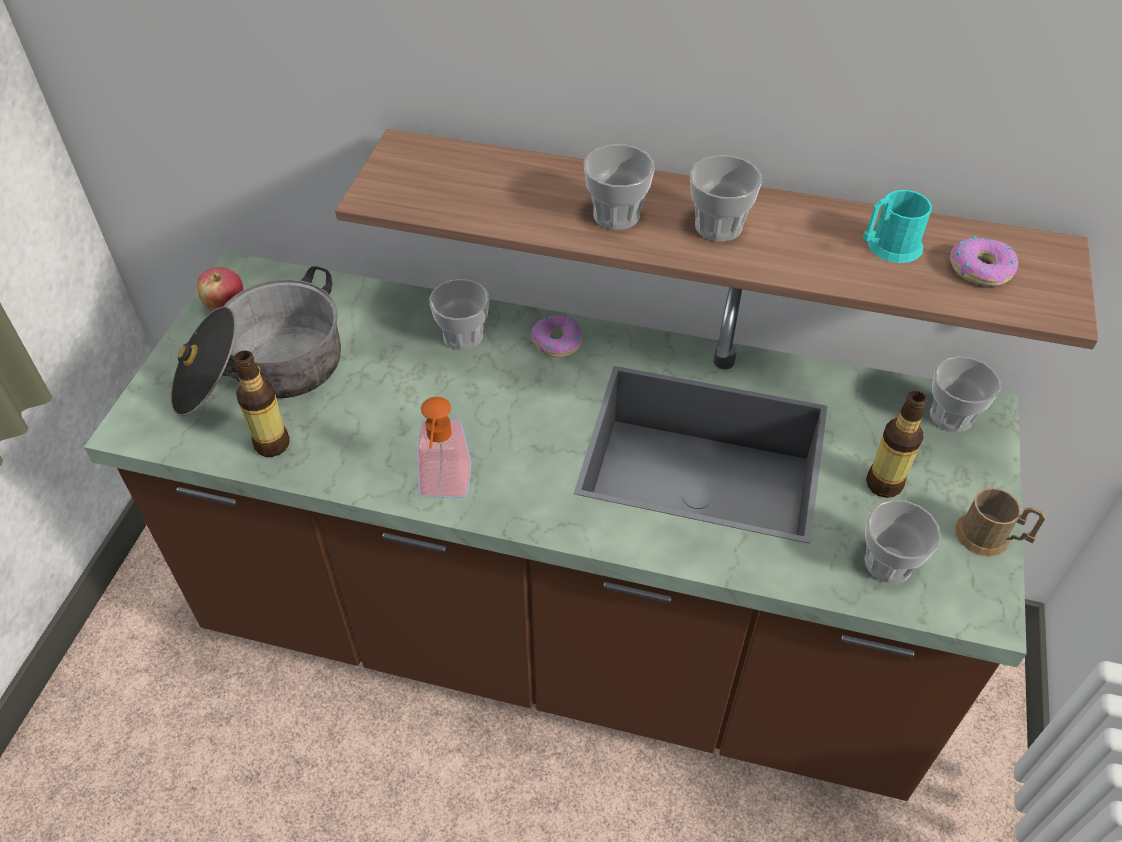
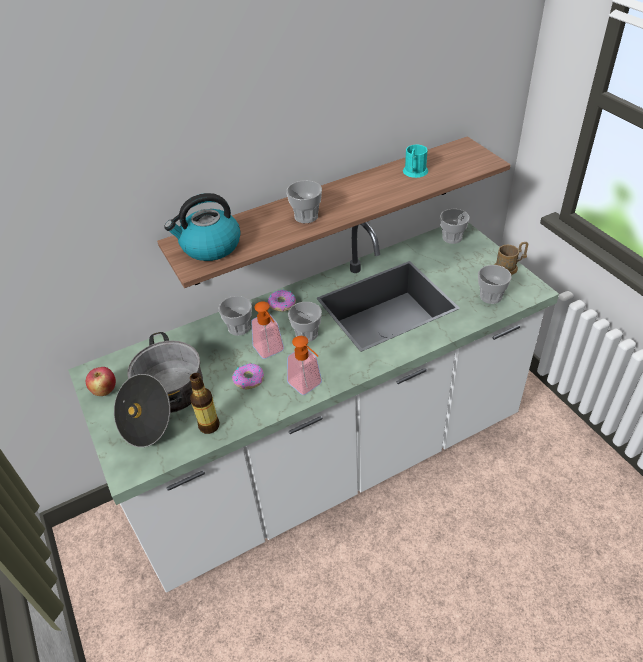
camera: 40 degrees left, 5 degrees down
brown counter [84,251,1027,801] -> white counter [68,222,559,593]
cup [690,155,762,242] -> cup moved to [288,302,322,342]
bottle [866,391,927,498] -> none
donut [950,236,1018,286] -> donut moved to [232,363,264,389]
none -> kettle [164,193,241,261]
none -> soap dispenser [251,302,284,359]

